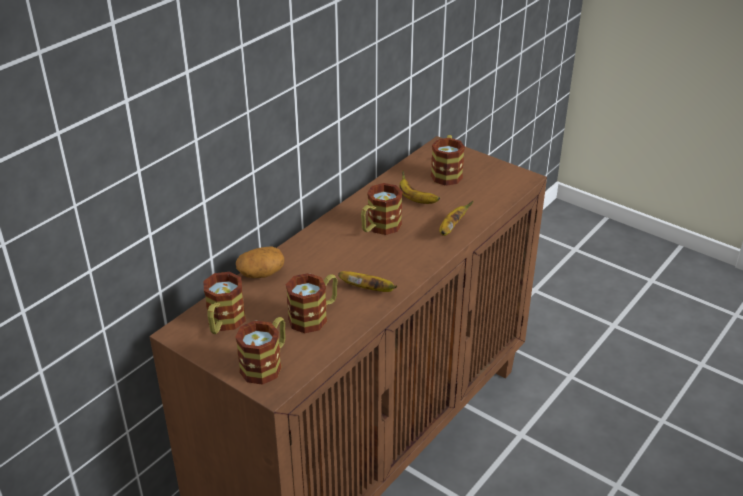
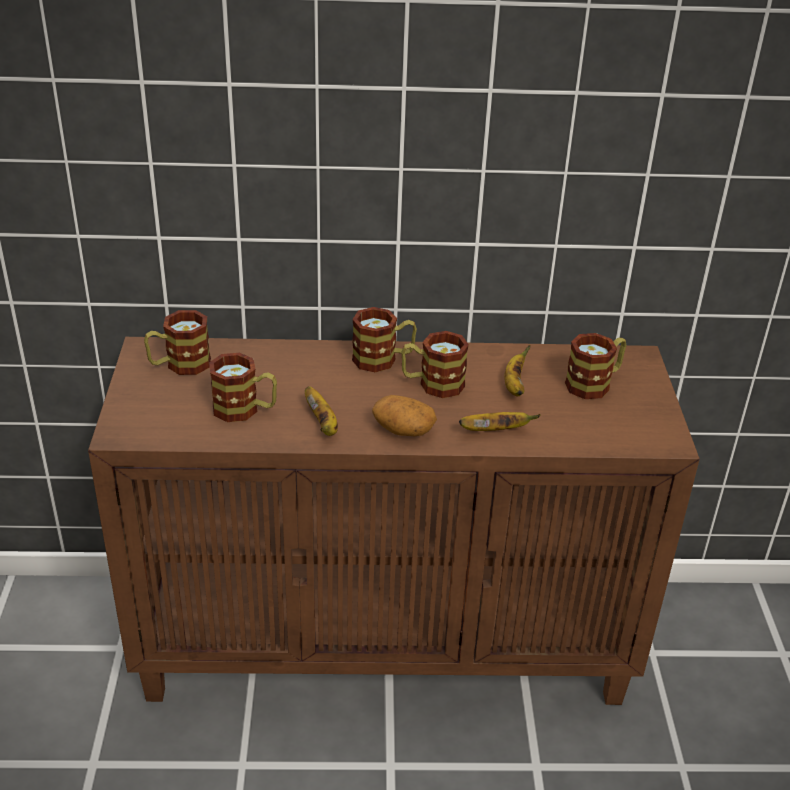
camera: 50 degrees right, 0 degrees up
mug [235,317,285,385] -> mug moved to [352,307,417,372]
potato [236,246,284,278] -> potato moved to [372,395,437,436]

